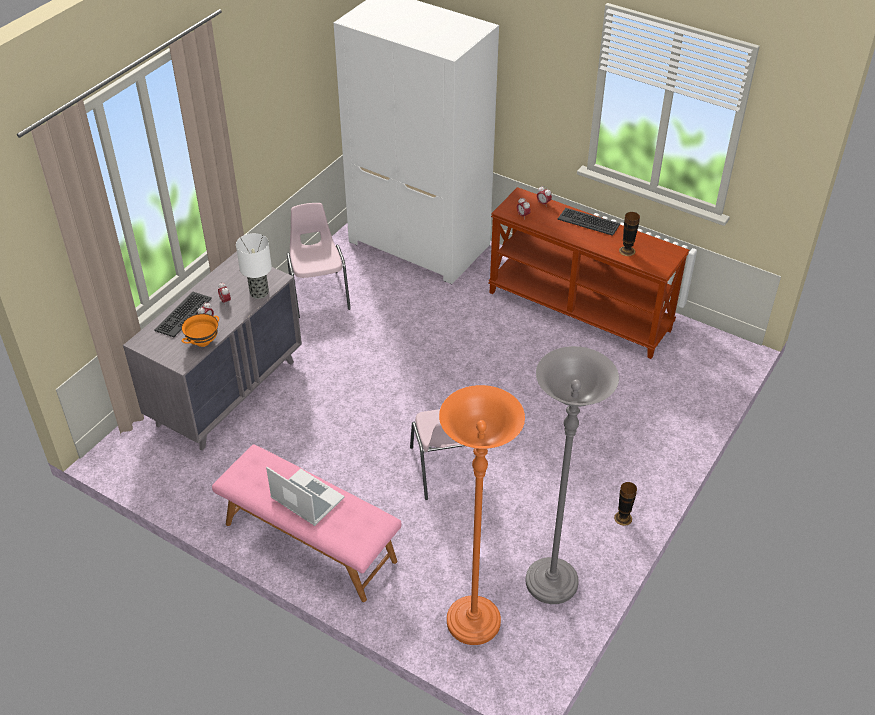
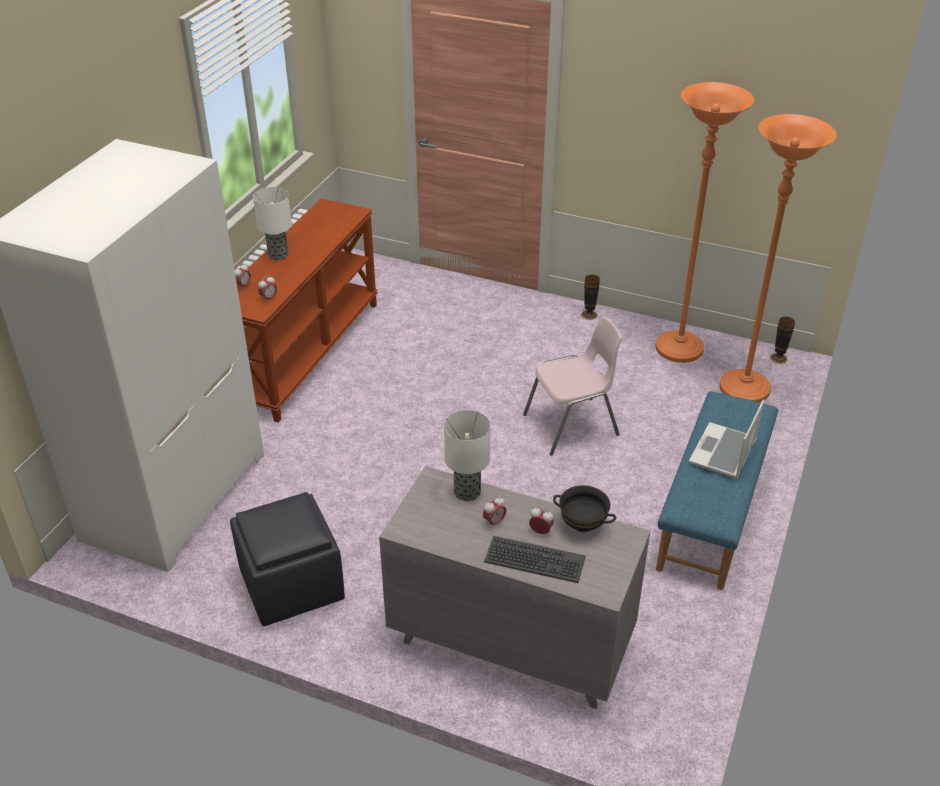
camera: 100 degrees left, 5 degrees down
orange bowl [181,313,219,347] -> black bowl [553,485,616,532]
pink bench [212,444,401,602] -> blue bench [656,391,778,590]
pink chair [287,203,351,318] -> black ottoman [230,492,345,626]
grey floor lamp [526,346,619,604] -> orange floor lamp [655,82,754,363]
keyboard [558,208,620,236] -> table lamp [253,187,292,261]
vase [619,212,640,256] -> vase moved to [770,317,795,364]

